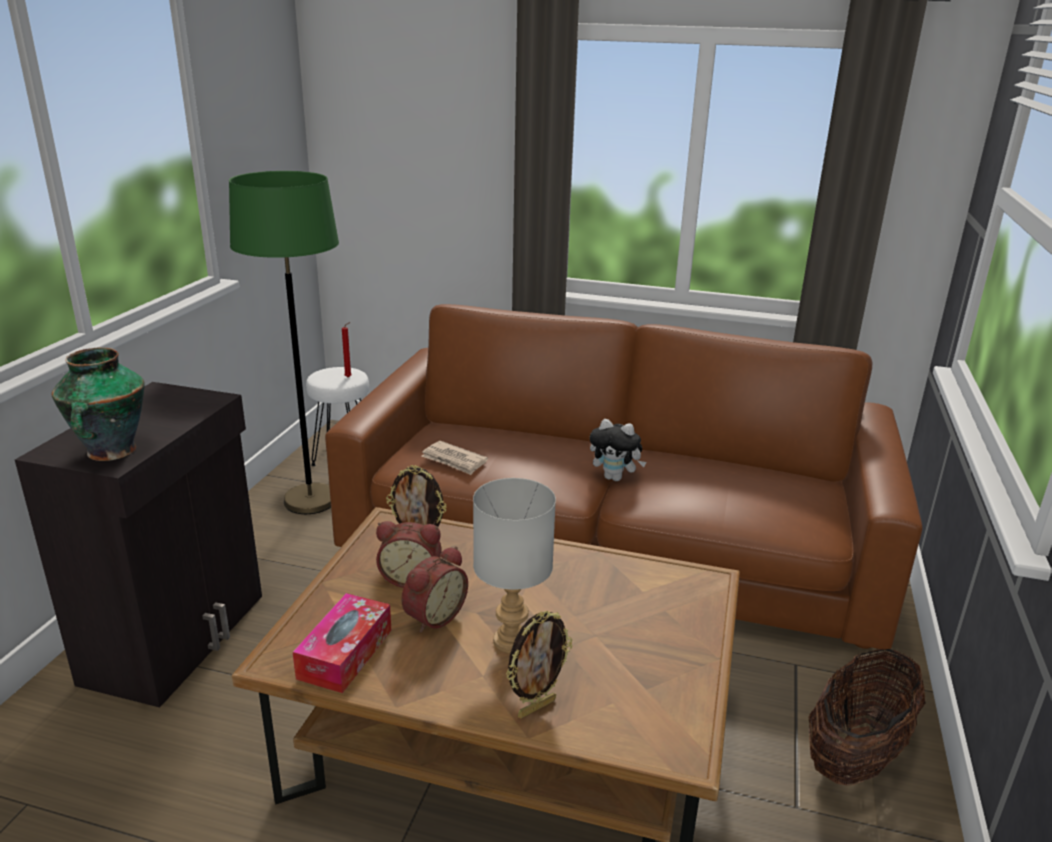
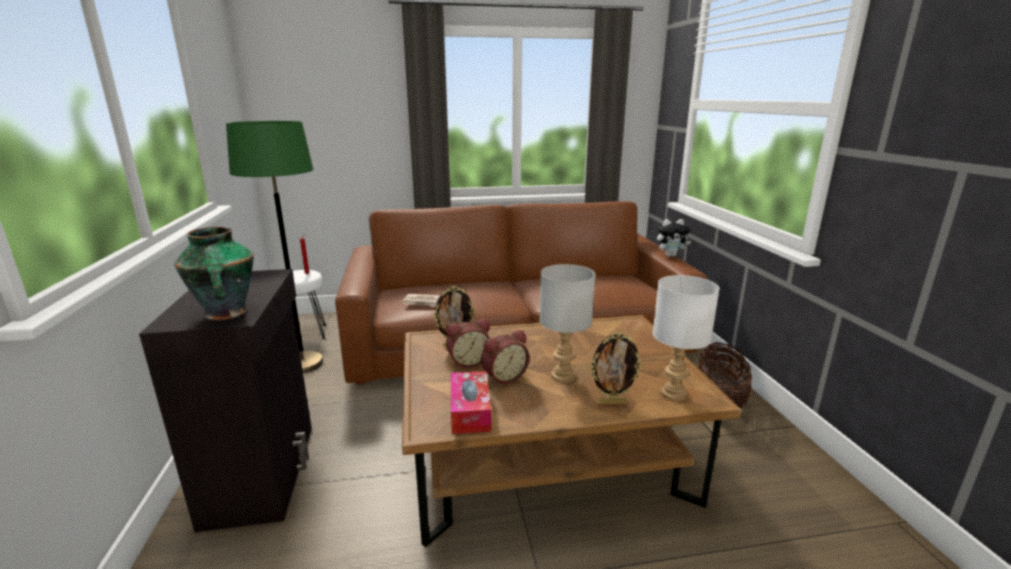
camera: 25 degrees left, 5 degrees down
alarm clock [401,546,468,633] -> alarm clock turned 45 degrees clockwise [481,330,529,385]
picture frame [506,611,572,719] -> picture frame turned 60 degrees clockwise [589,332,643,405]
plush toy [590,419,647,481] -> plush toy moved to [657,219,691,257]
none -> white table lamp [653,275,720,401]

